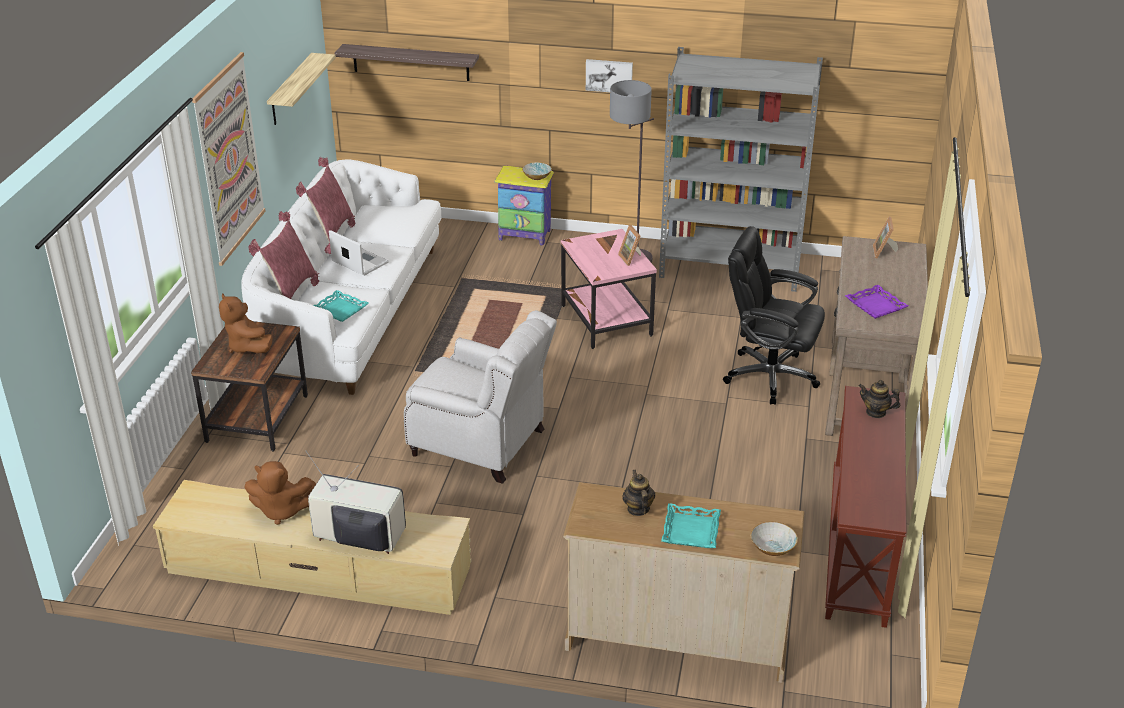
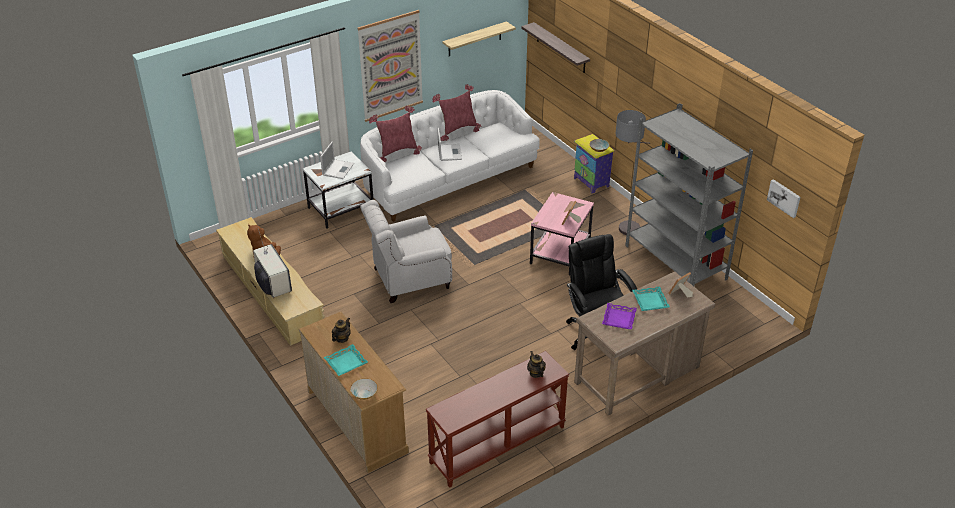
camera: 45 degrees right, 5 degrees up
brown side table [191,321,308,452] -> white side table [303,151,374,229]
brown plush toy [219,294,273,354] -> laptop [320,142,354,179]
turquoise tray [314,290,369,322] -> turquoise tray moved to [632,286,670,311]
white armchair [404,310,557,484] -> white armchair turned 90 degrees clockwise [360,200,452,303]
picture [586,59,633,92] -> picture moved to [767,179,801,218]

